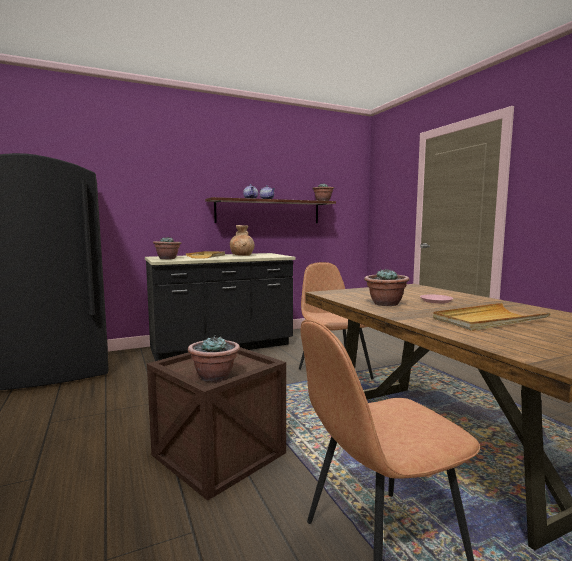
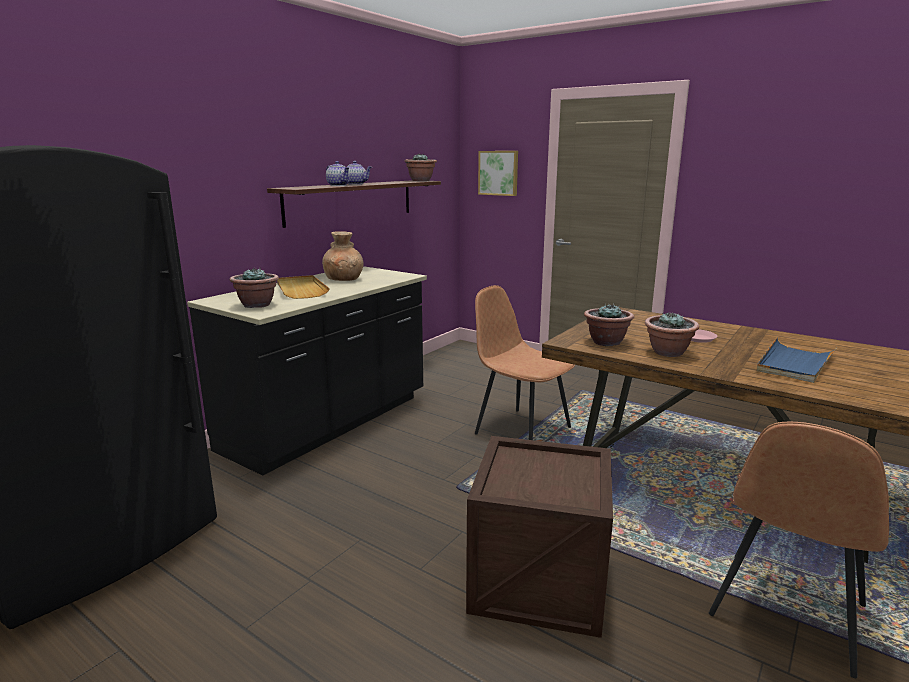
camera: 30 degrees left, 10 degrees up
potted plant [188,336,240,382] -> potted plant moved to [584,303,634,346]
beige tray [433,303,551,331] -> blue tray [757,338,837,383]
none -> picture [478,151,518,196]

